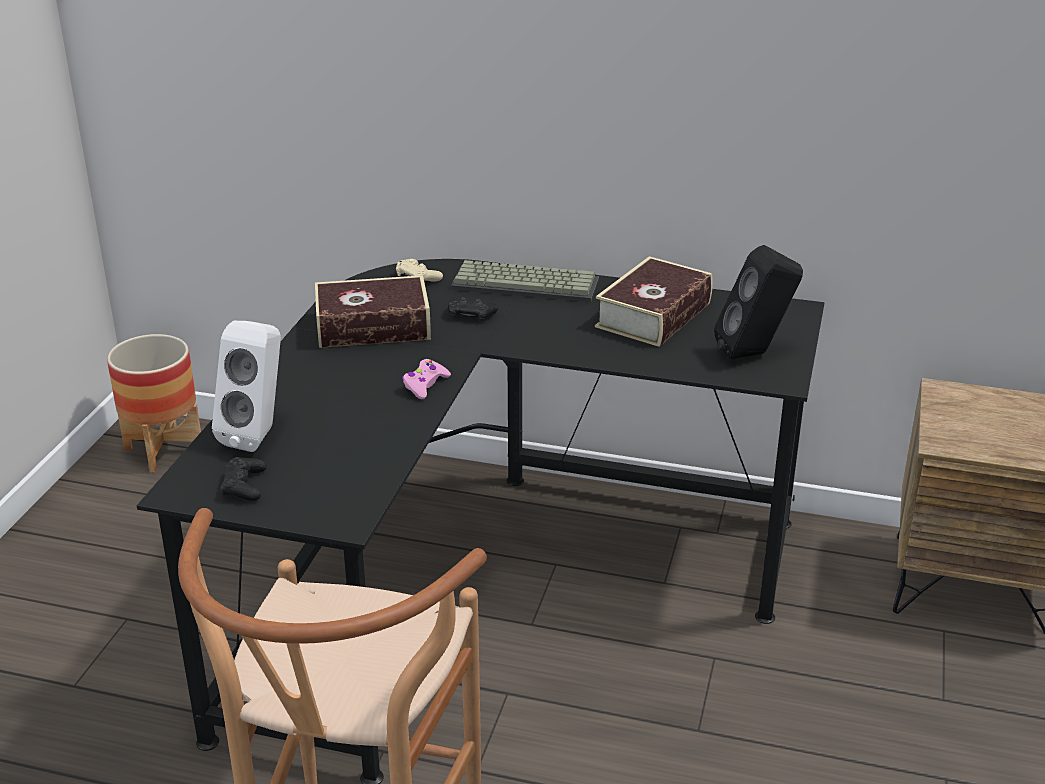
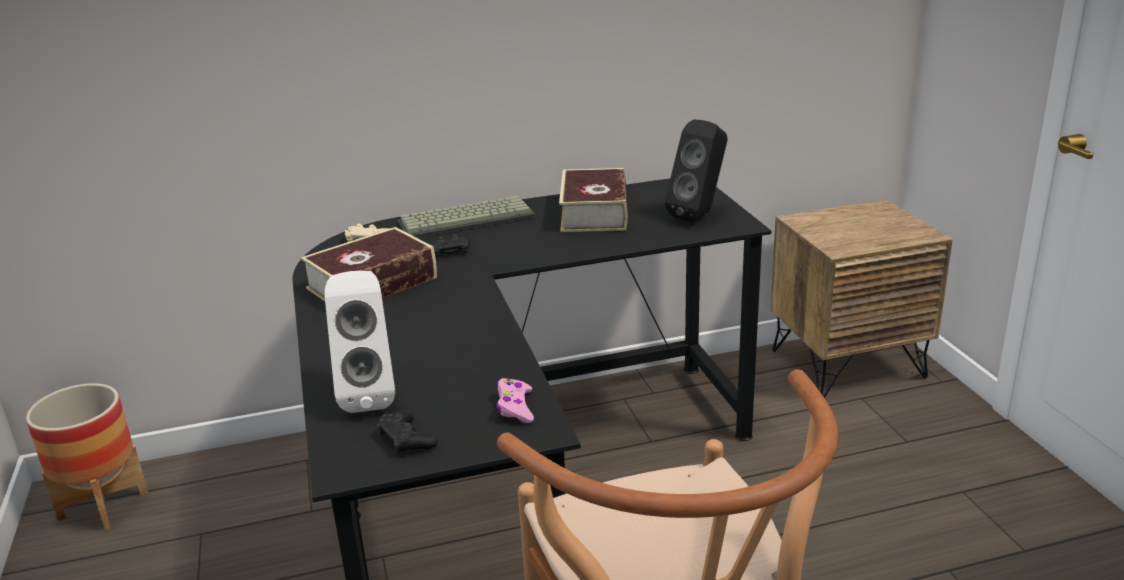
camera: 30 degrees left, 5 degrees down
pink game controller [402,359,451,399] -> pink game controller moved to [496,378,534,423]

